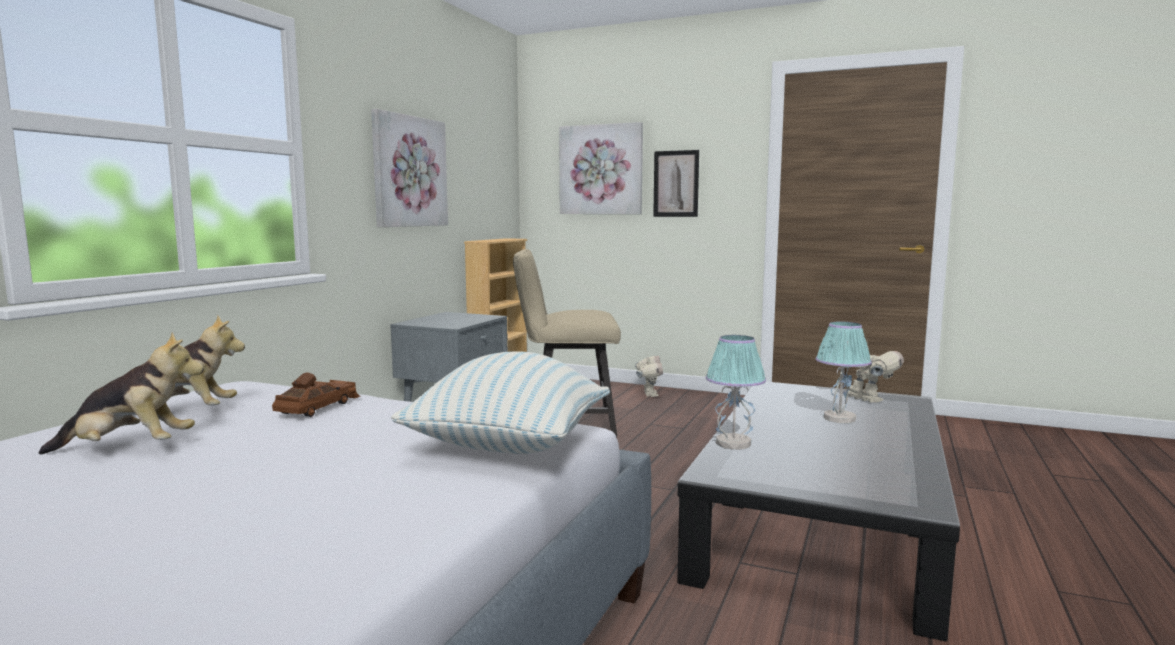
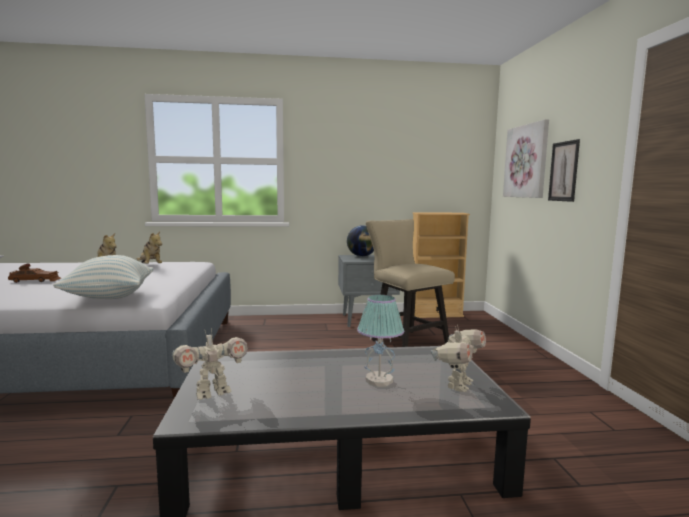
camera: 60 degrees right, 0 degrees up
brown toy car [272,372,360,417] -> brown toy car moved to [8,263,61,283]
picture [371,109,448,227] -> none
toy robot [635,355,663,397] -> toy robot moved to [172,331,248,400]
table lamp [706,335,766,450] -> none
none -> globe [347,225,374,257]

